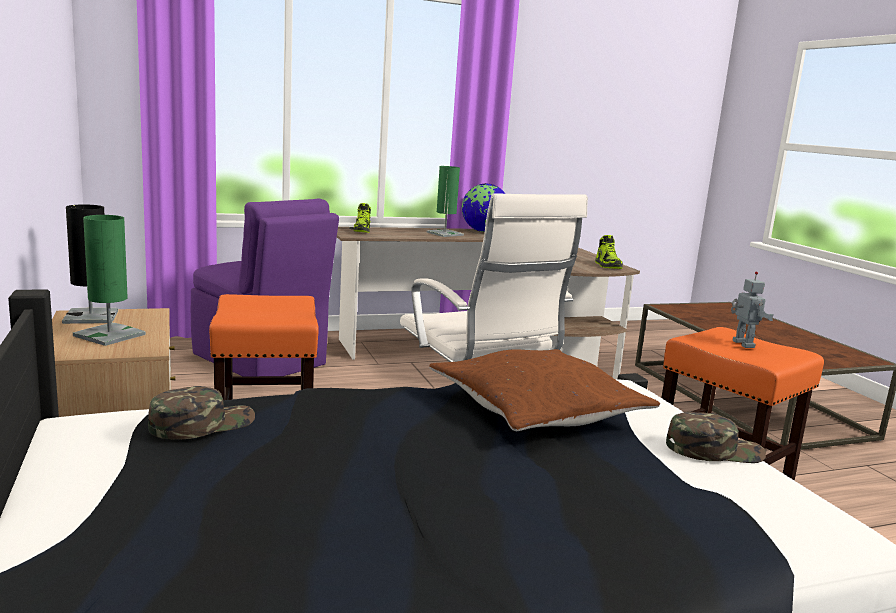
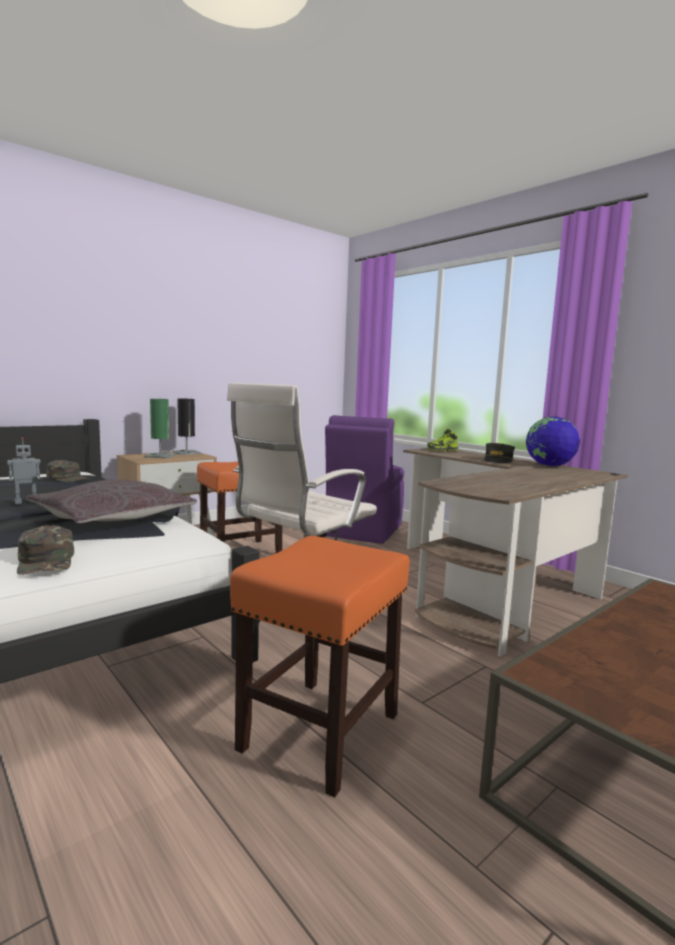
camera: 70 degrees right, 5 degrees down
green table lamp [427,166,464,237] -> grey cap [484,443,515,463]
brown pillow [429,349,660,431] -> grey pillow [26,479,197,523]
shoe [595,235,623,269] -> none
toy robot [731,272,774,348] -> toy robot moved to [7,438,41,504]

